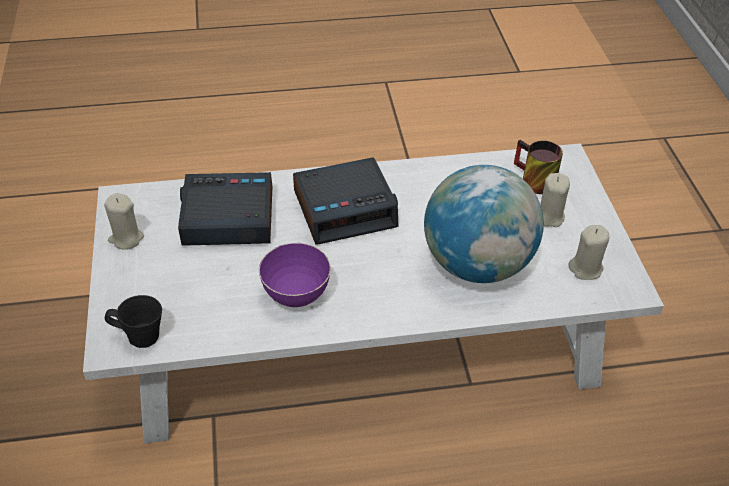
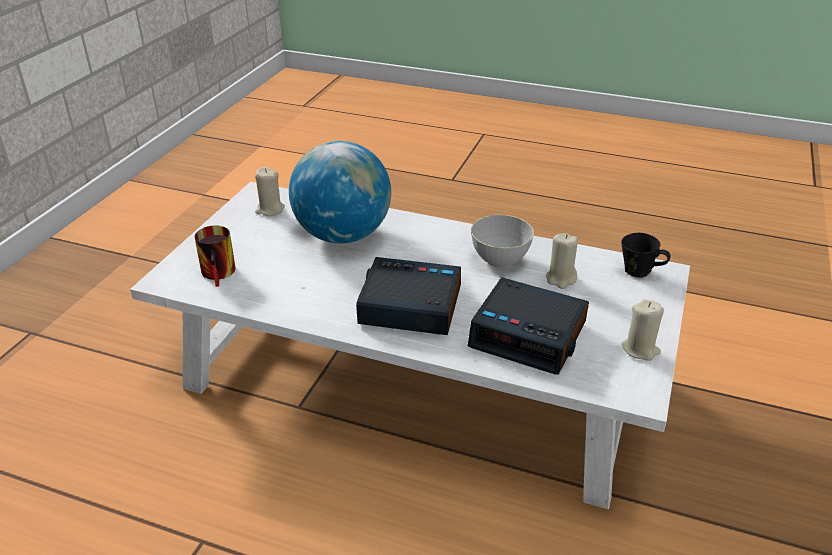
camera: 150 degrees left, 10 degrees down
purple bowl [259,243,331,307] -> grey bowl [471,215,534,268]
beige candle [540,173,570,227] -> beige candle moved to [546,233,578,289]

